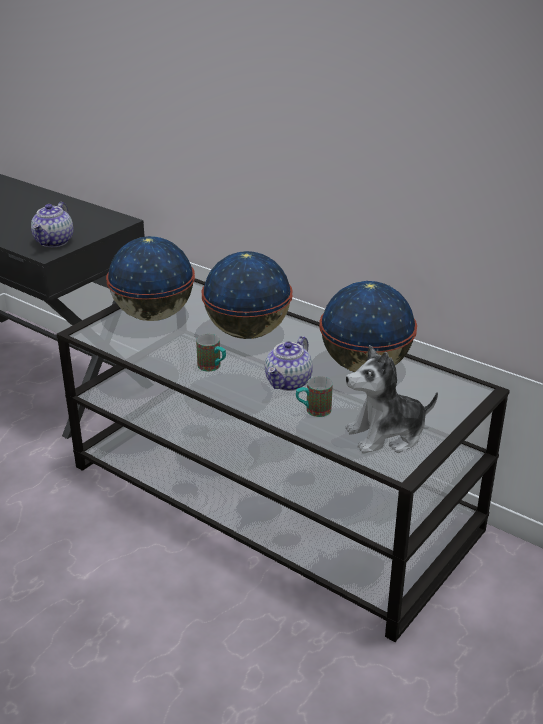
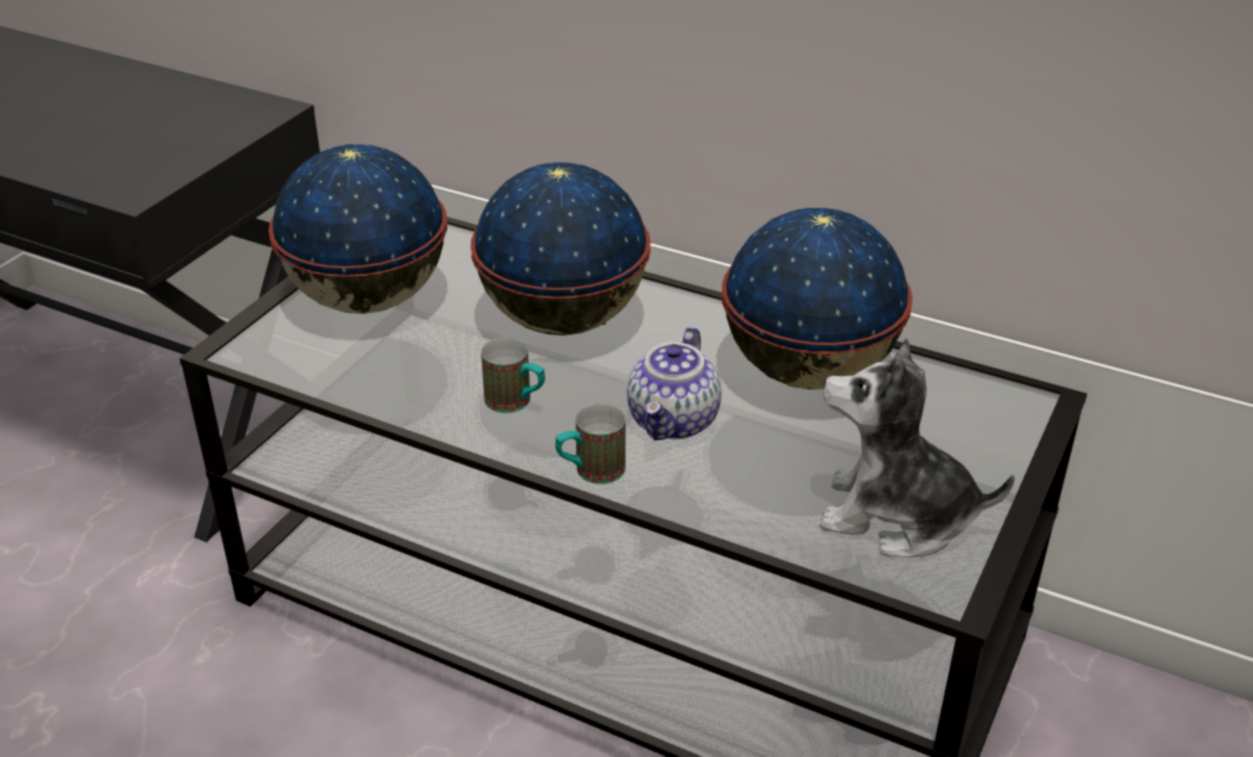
camera: 10 degrees left, 5 degrees up
teapot [31,202,73,247] -> none
mug [296,376,333,417] -> mug moved to [555,403,626,484]
plush toy [345,345,438,454] -> plush toy turned 45 degrees clockwise [819,337,1015,557]

